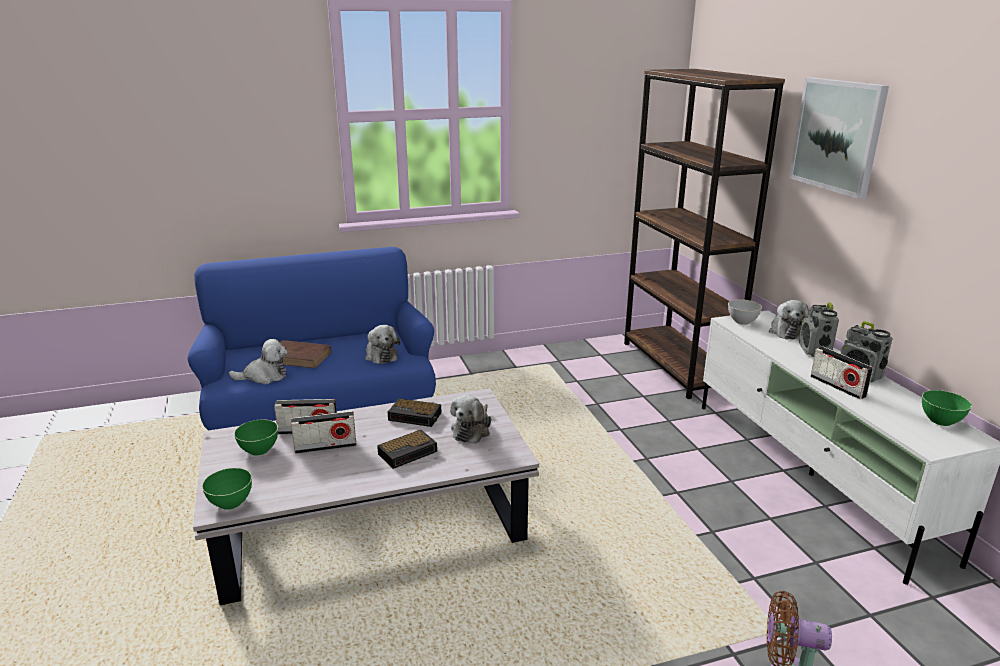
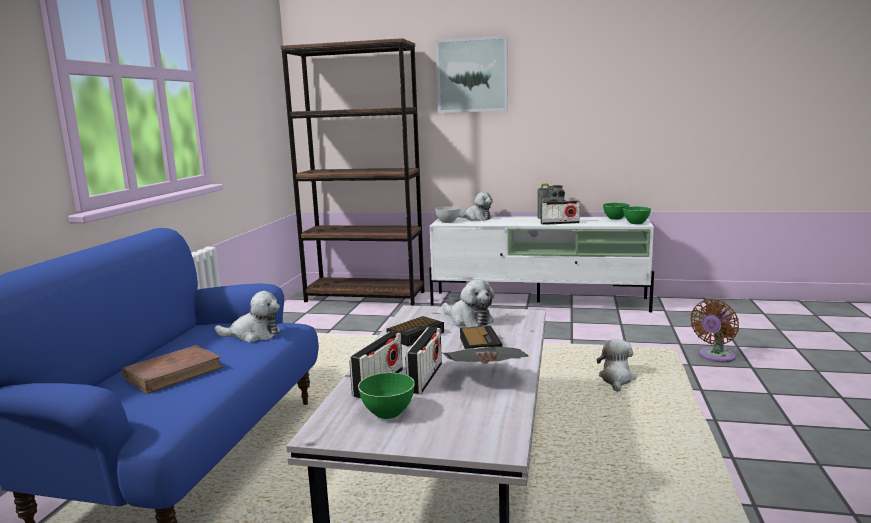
camera: 60 degrees left, 10 degrees down
green bowl [202,468,252,510] -> green bowl moved to [623,207,651,224]
plush toy [229,339,288,384] -> plush toy moved to [597,339,636,392]
radio [799,302,839,357] -> none
none -> newspaper [443,346,529,364]

